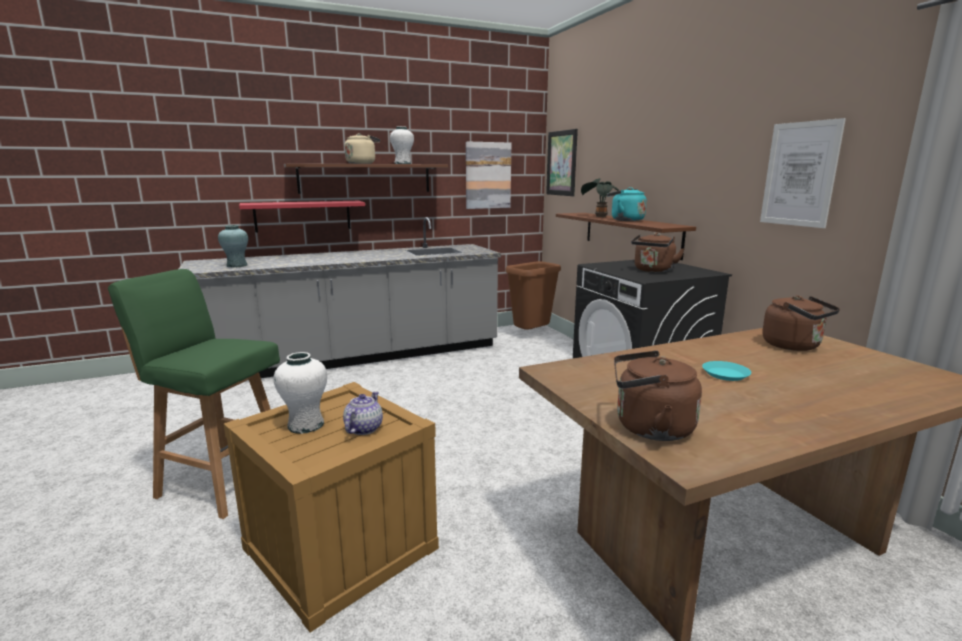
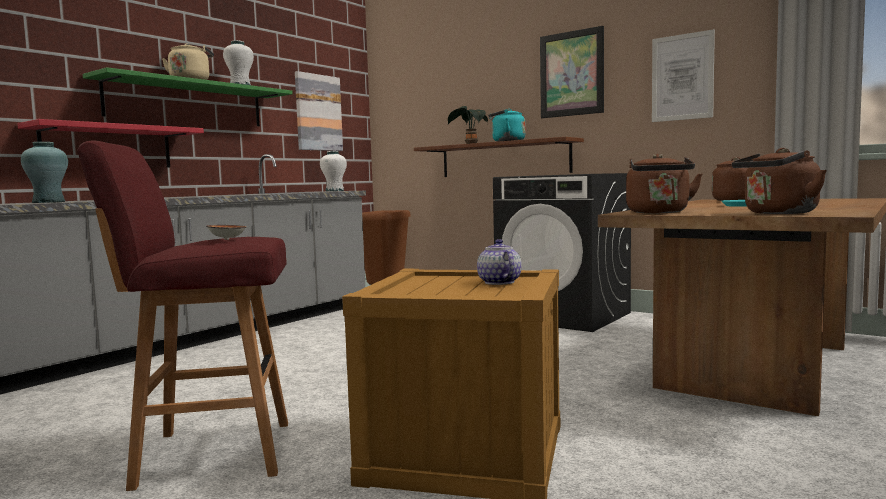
camera: 30 degrees left, 10 degrees down
green stool [108,269,280,519] -> red stool [78,140,288,491]
white vase [274,352,327,434] -> white vase moved to [320,151,347,191]
brown shelf [284,163,448,194] -> green shelf [83,67,293,126]
picture [546,129,578,196] -> picture moved to [540,26,604,118]
brown kettle [631,233,684,272] -> brown kettle moved to [626,154,702,213]
none -> bowl [206,225,247,240]

